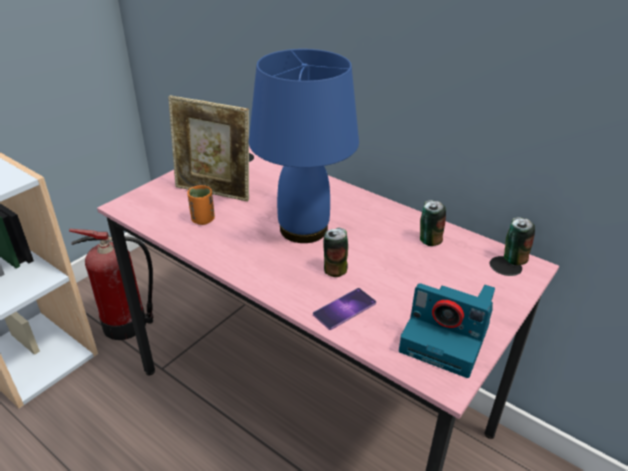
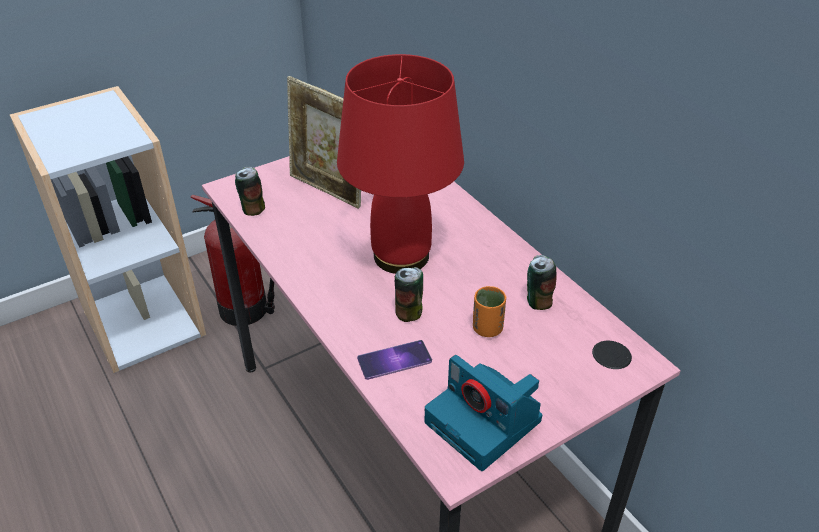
camera: 20 degrees right, 5 degrees up
orange cup [187,185,215,225] -> orange cup moved to [473,286,506,337]
blue table lamp [249,49,359,243] -> red table lamp [337,54,464,274]
can [504,217,535,265] -> can moved to [235,167,265,216]

